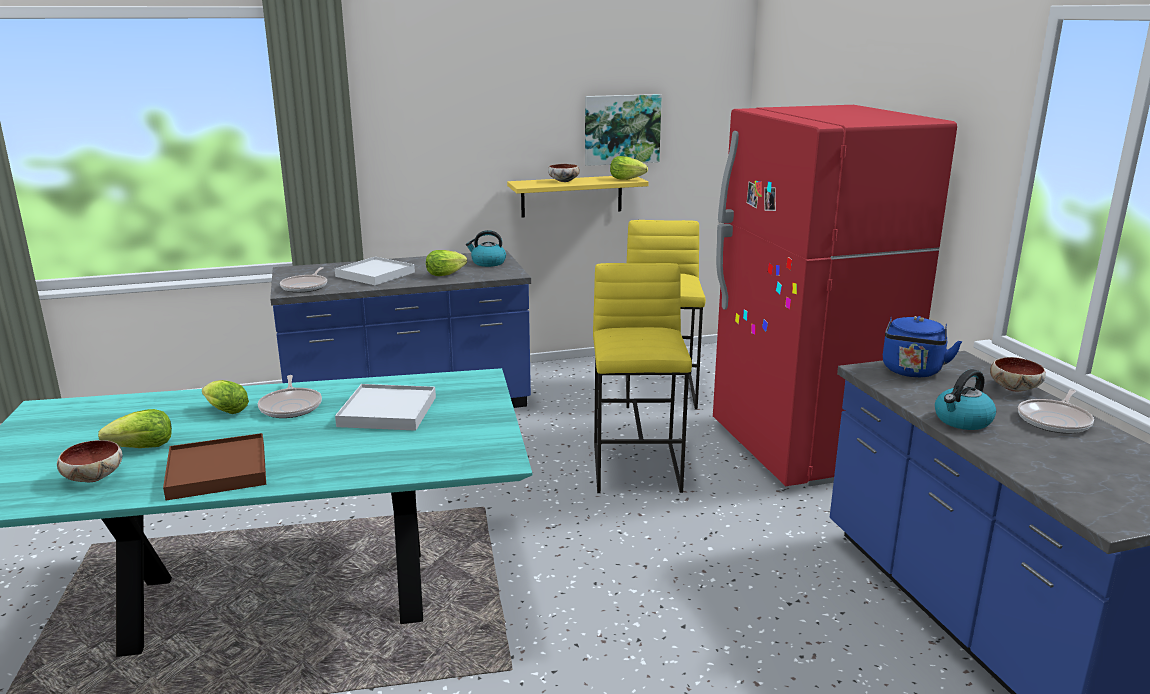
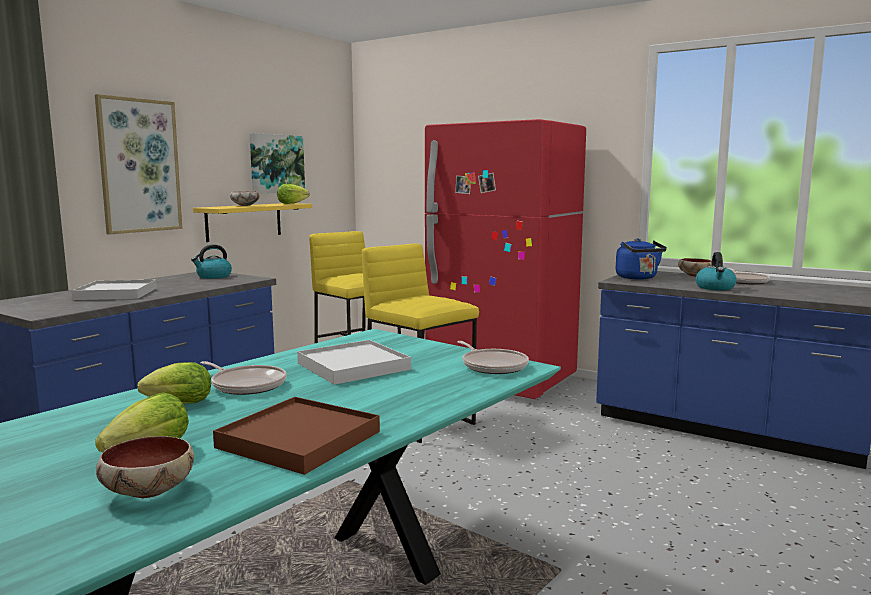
camera: 40 degrees left, 10 degrees down
frying pan [280,267,327,293] -> frying pan moved to [457,341,529,374]
lettuce [426,250,467,276] -> none
none -> picture [95,94,182,235]

